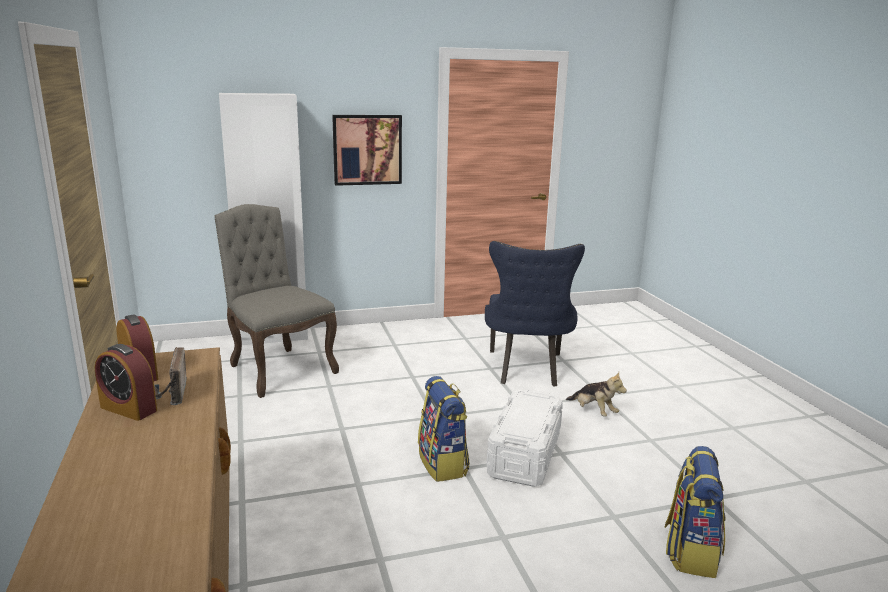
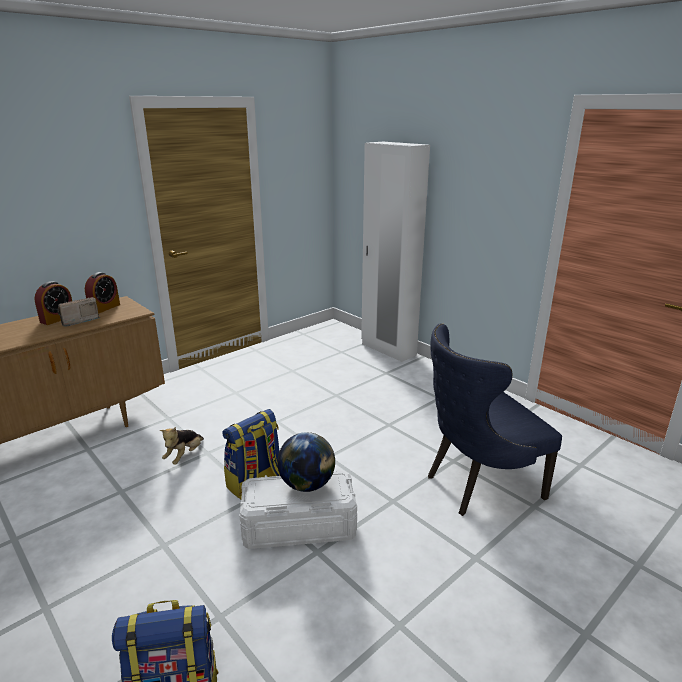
camera: 65 degrees right, 5 degrees up
alarm clock [95,344,157,421] -> alarm clock turned 150 degrees counterclockwise [34,281,72,325]
grey chair [214,204,339,398] -> none
picture [332,115,402,186] -> none
plush toy [566,372,627,416] -> plush toy moved to [160,427,204,465]
none -> globe [277,432,335,492]

